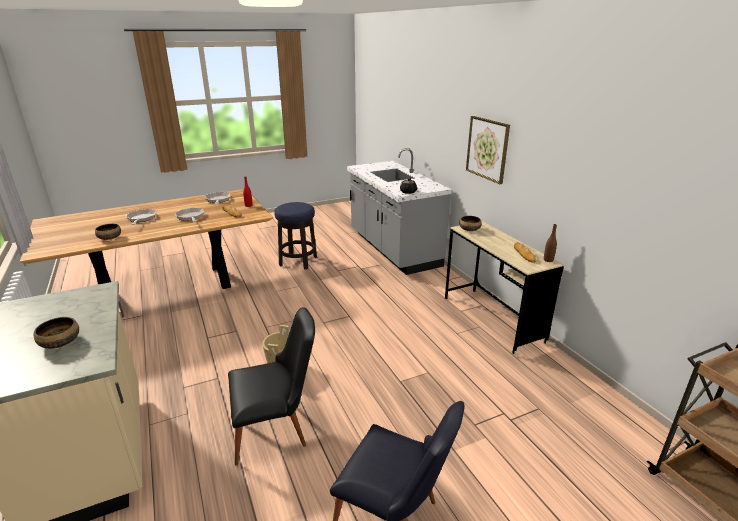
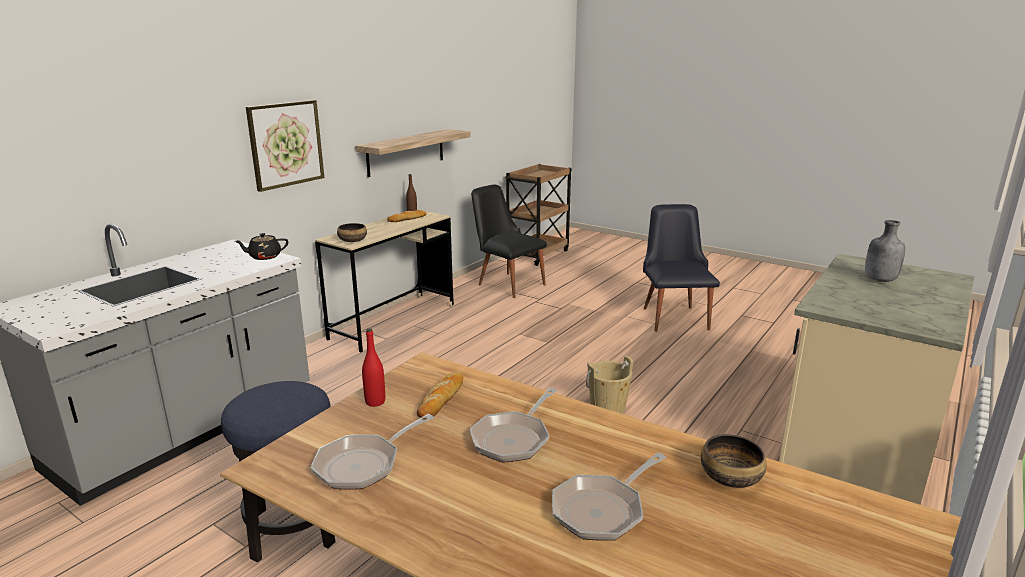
camera: 120 degrees left, 5 degrees down
bowl [34,317,79,349] -> grey bottle [865,220,905,282]
black chair [228,307,315,466] -> black chair moved to [471,184,547,298]
none -> shelf [356,129,471,177]

